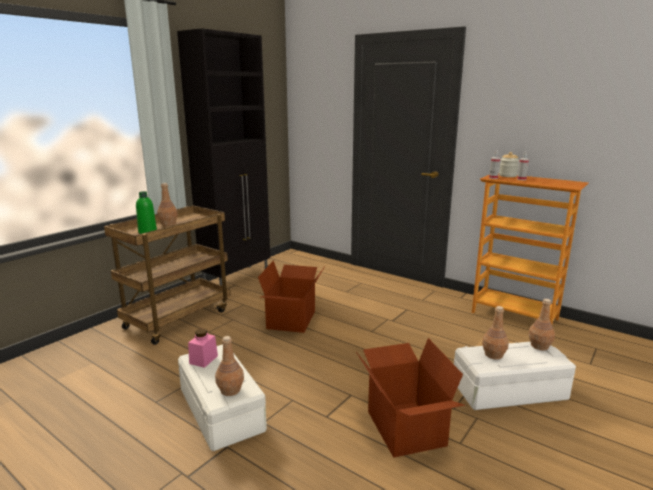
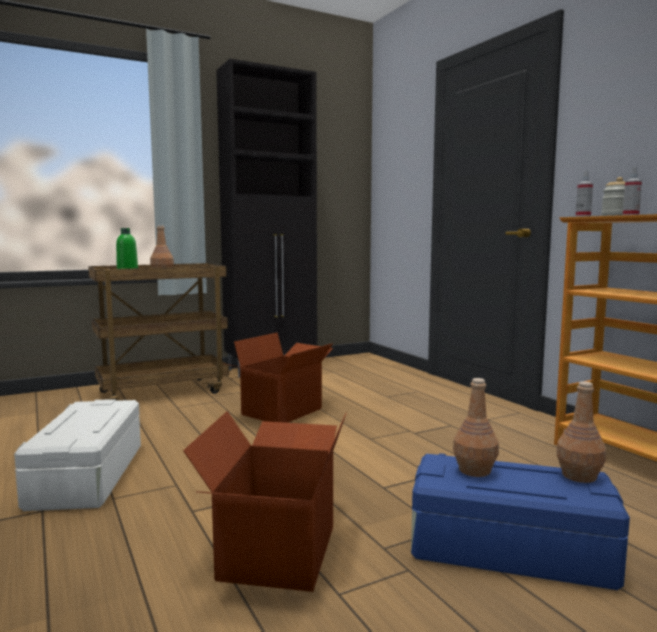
camera: 25 degrees right, 10 degrees down
pink jar [188,329,218,368] -> none
brown bottle [215,336,244,396] -> none
white storage box [454,342,576,410] -> blue storage box [411,453,630,590]

